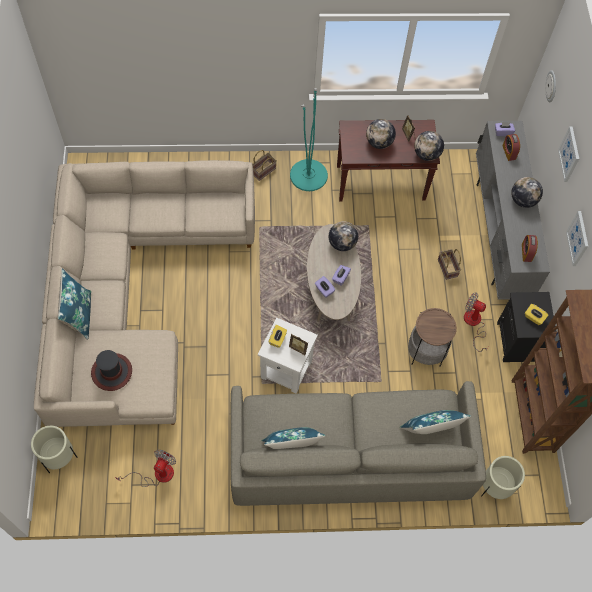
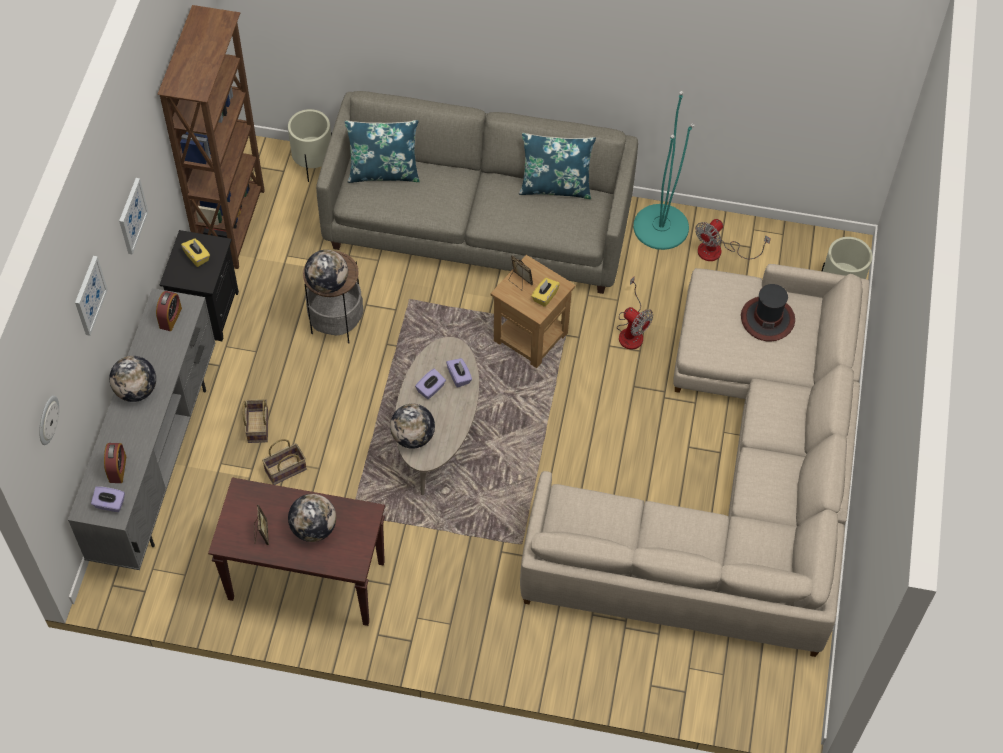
camera: 165 degrees left, 5 degrees down
blue pillow [58,268,91,340] -> none
basket [252,150,277,181] -> basket moved to [262,439,307,485]
white side table [258,318,318,394] -> brown side table [491,255,576,368]
turquoise floor lamp [290,88,328,191] -> turquoise floor lamp moved to [633,91,695,250]
globe [414,131,444,161] -> globe moved to [305,250,348,293]
fan [464,292,488,352] -> fan moved to [617,276,653,349]

